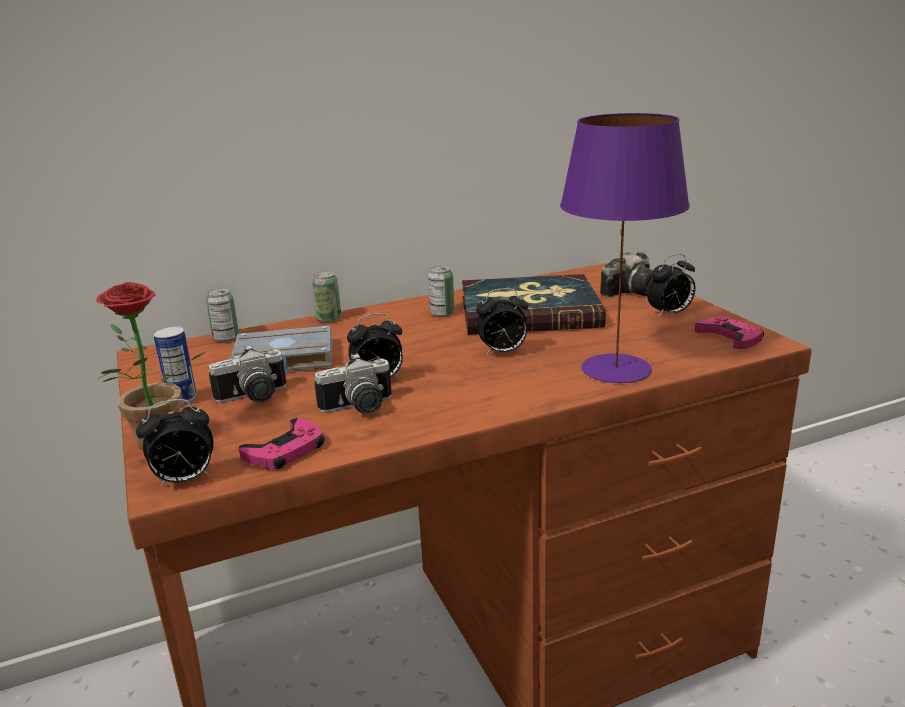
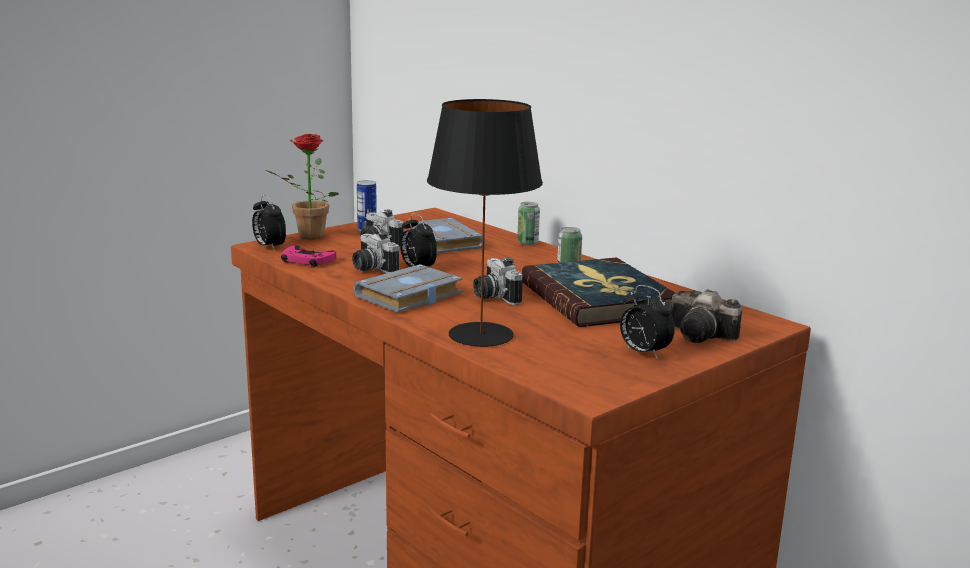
camera: 70 degrees right, 5 degrees down
can [206,288,239,342] -> none
alarm clock [476,288,528,355] -> camera [473,257,523,305]
purple table lamp [560,113,690,383] -> black table lamp [427,99,543,347]
pink game controller [695,317,764,349] -> none
none -> grey book [353,264,463,313]

